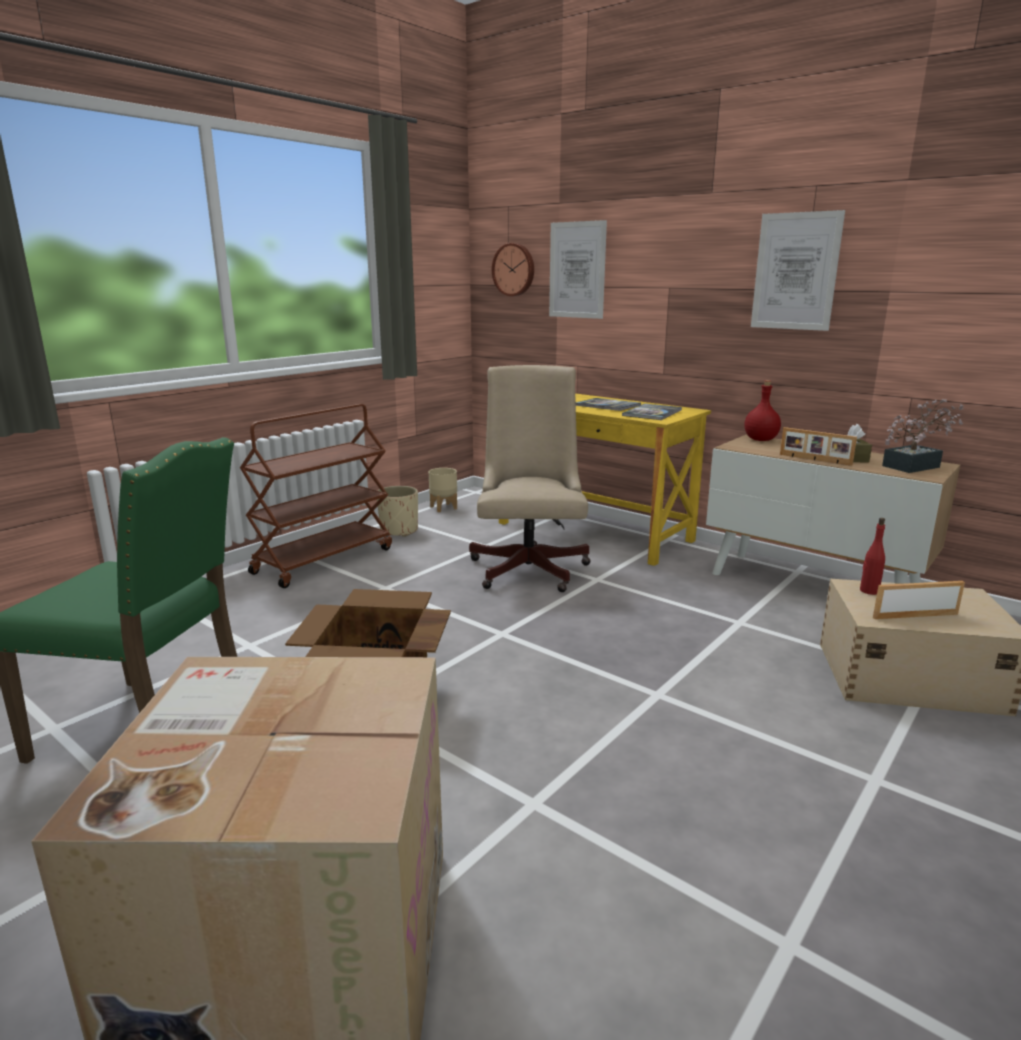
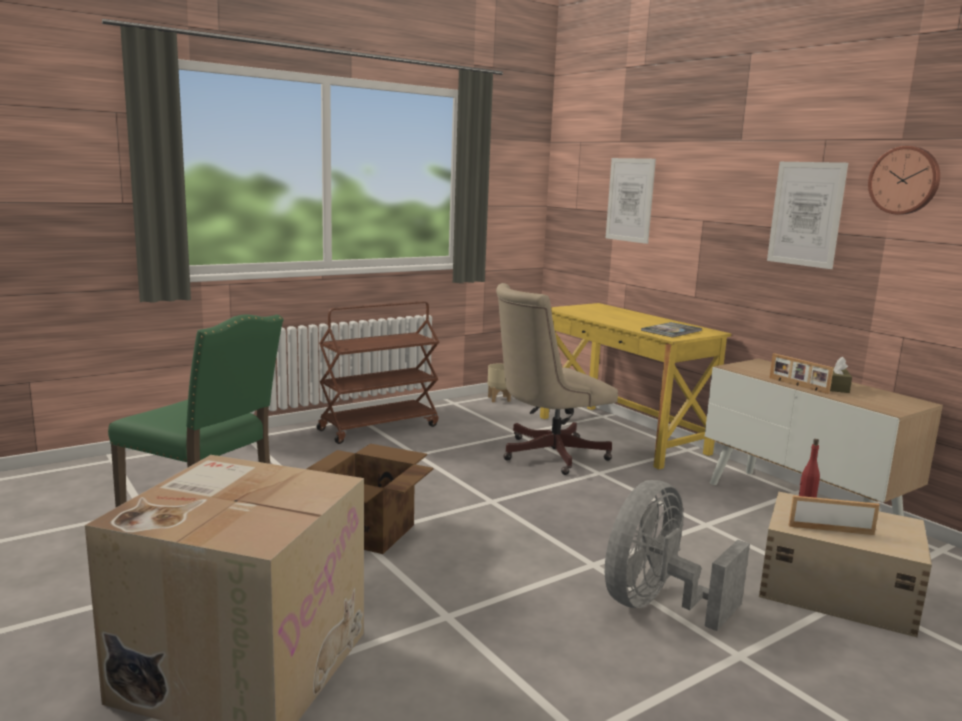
camera: 15 degrees right, 5 degrees down
beige planter [377,486,418,537] -> none
beige office chair [469,365,591,592] -> beige office chair turned 135 degrees counterclockwise [496,283,618,475]
wall clock [492,243,534,296] -> wall clock moved to [868,146,940,215]
book [576,398,641,411] -> none
red bottle [744,380,781,441] -> none
potted plant [882,399,964,473] -> none
none -> grey fan [605,480,750,631]

